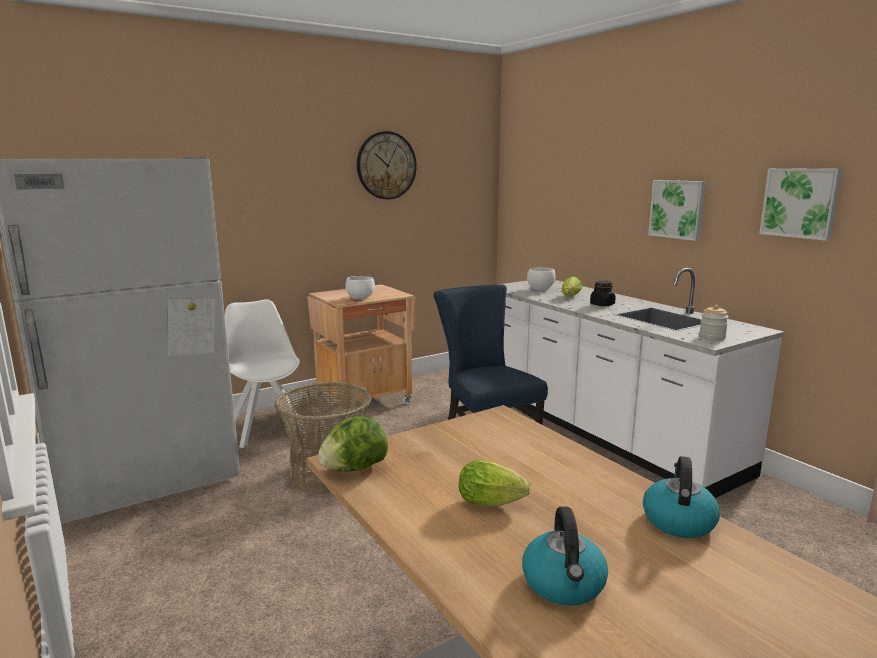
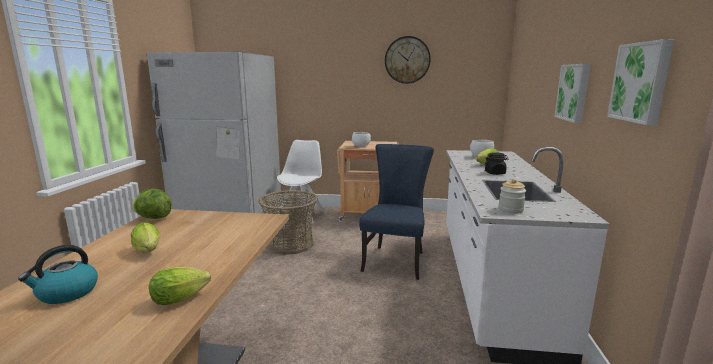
camera: 40 degrees right, 0 degrees up
kettle [643,456,720,538] -> lettuce [149,267,211,305]

